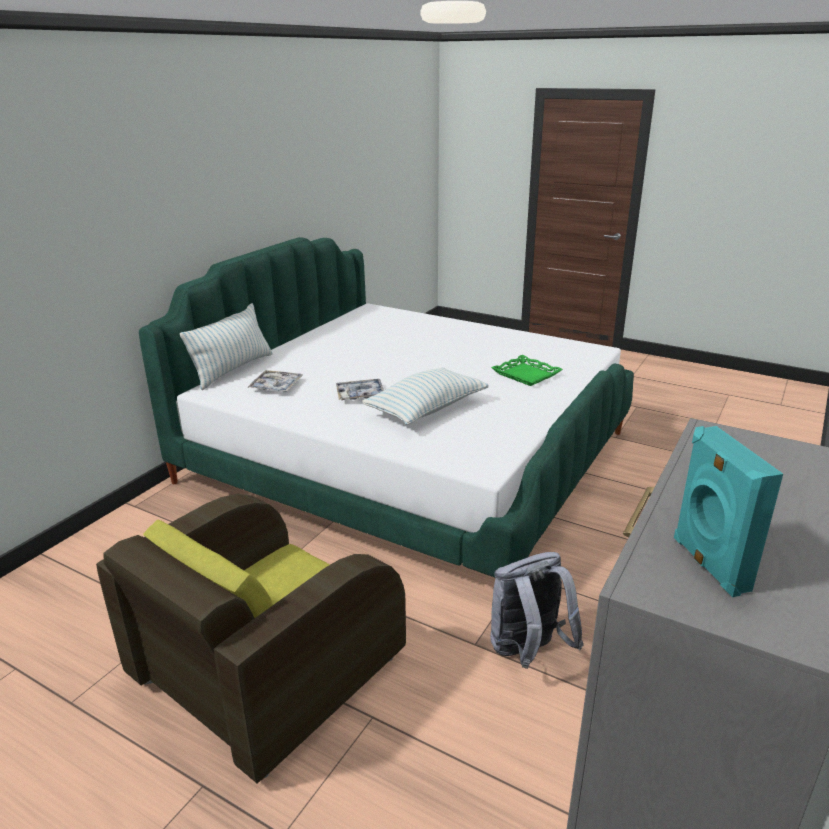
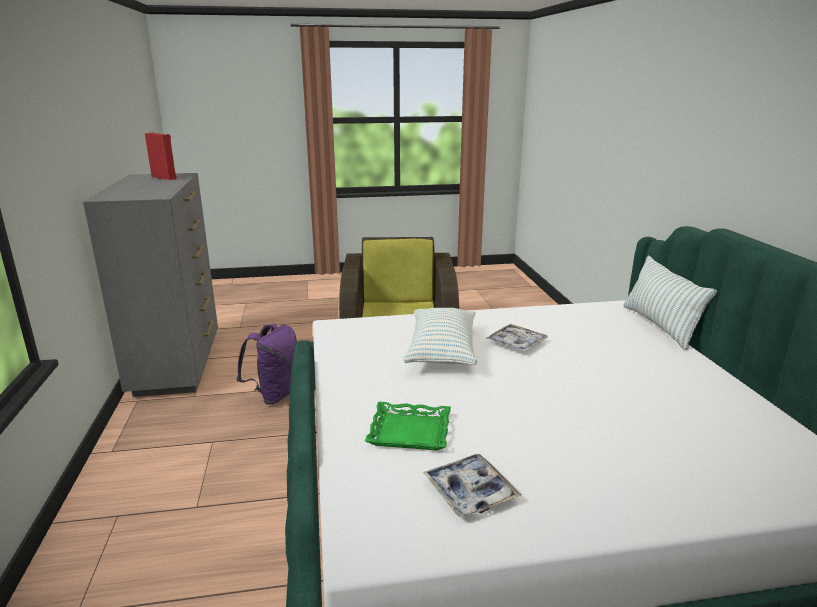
camera: 140 degrees right, 5 degrees down
tray [247,370,303,392] -> tray moved to [423,454,521,518]
grey backpack [490,552,584,669] -> purple backpack [236,324,297,405]
turquoise speaker [674,426,783,597] -> red speaker [145,132,177,180]

